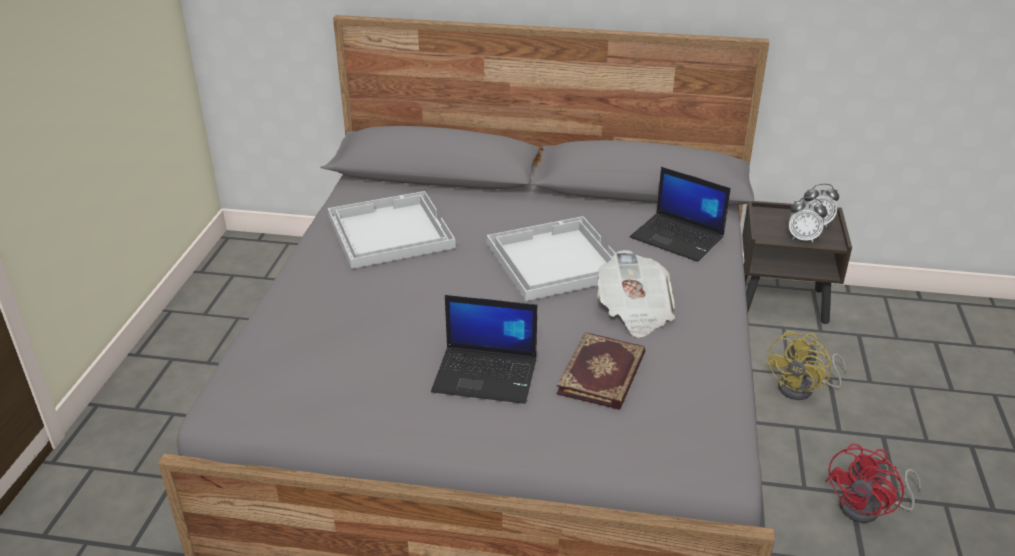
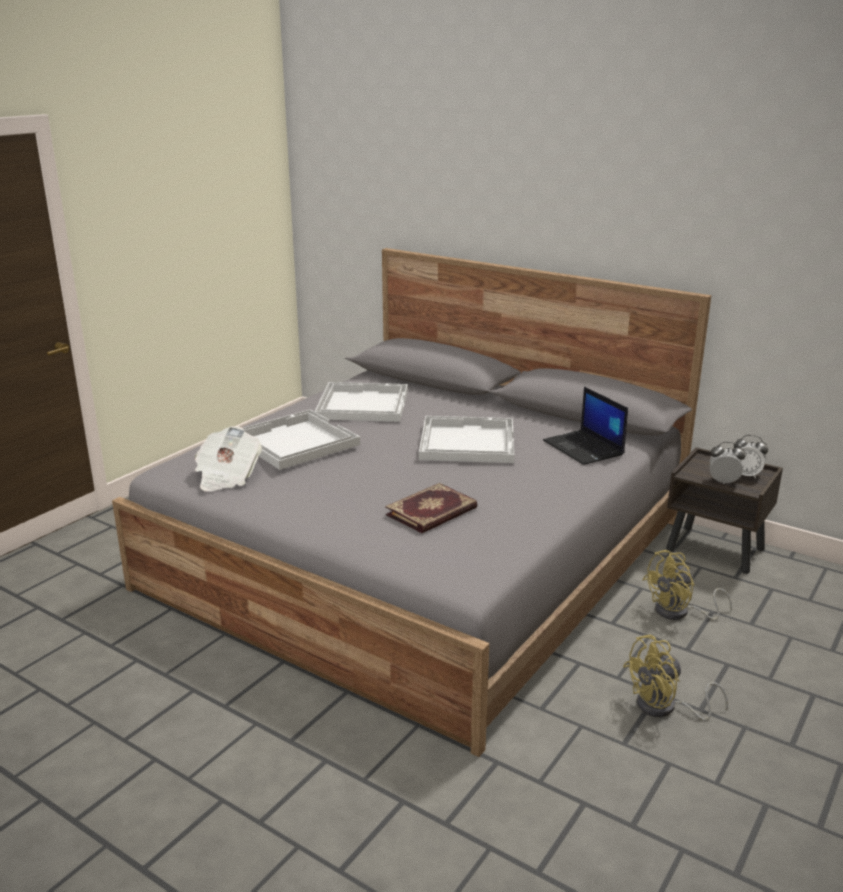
camera: 25 degrees right, 10 degrees down
laptop [431,295,537,404] -> none
newspaper [597,250,675,338] -> newspaper moved to [195,426,262,491]
alarm clock [789,197,827,243] -> alarm clock turned 150 degrees clockwise [710,442,745,484]
red fan [825,443,921,523] -> yellow fan [623,635,728,721]
none -> white tray [243,410,360,470]

